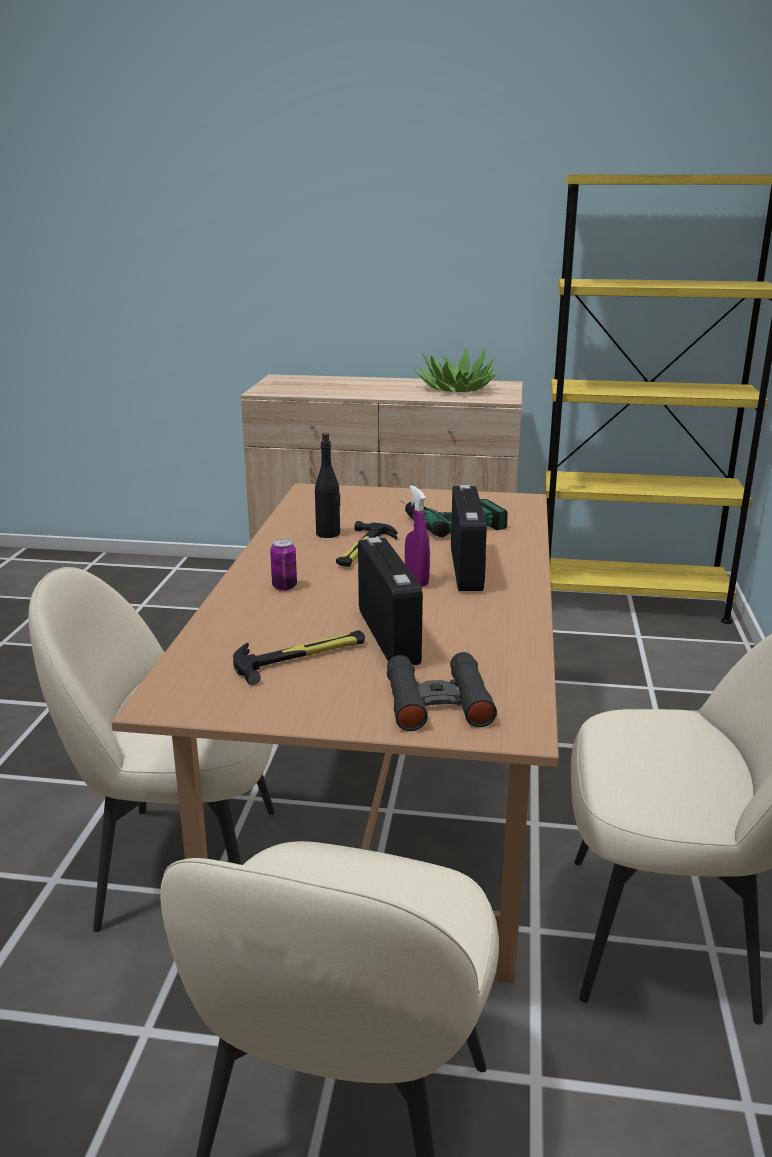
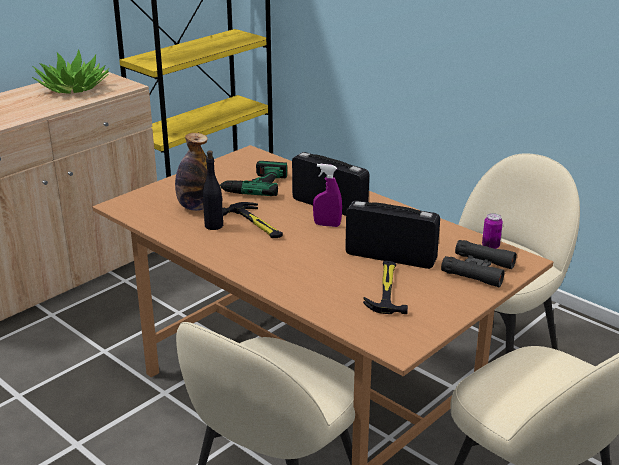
camera: 55 degrees left, 5 degrees up
can [270,539,297,591] -> can moved to [482,213,503,249]
none -> bottle [175,133,208,211]

